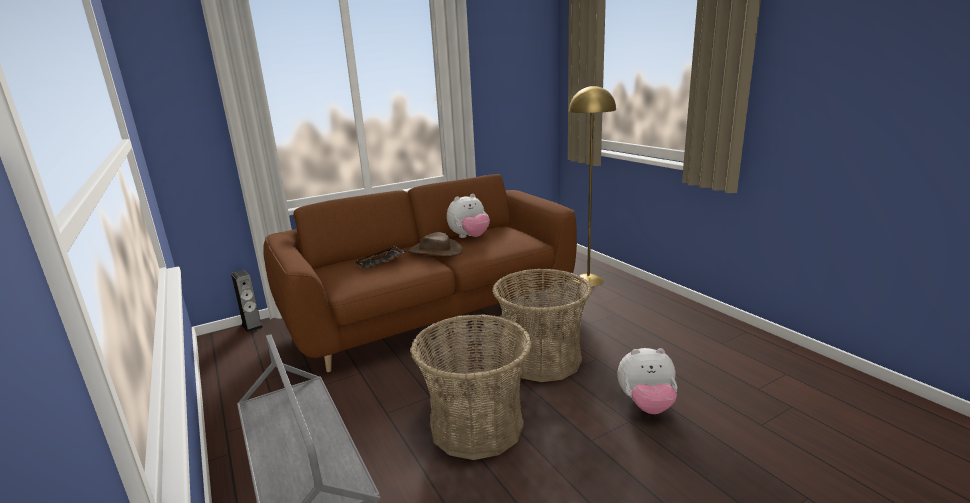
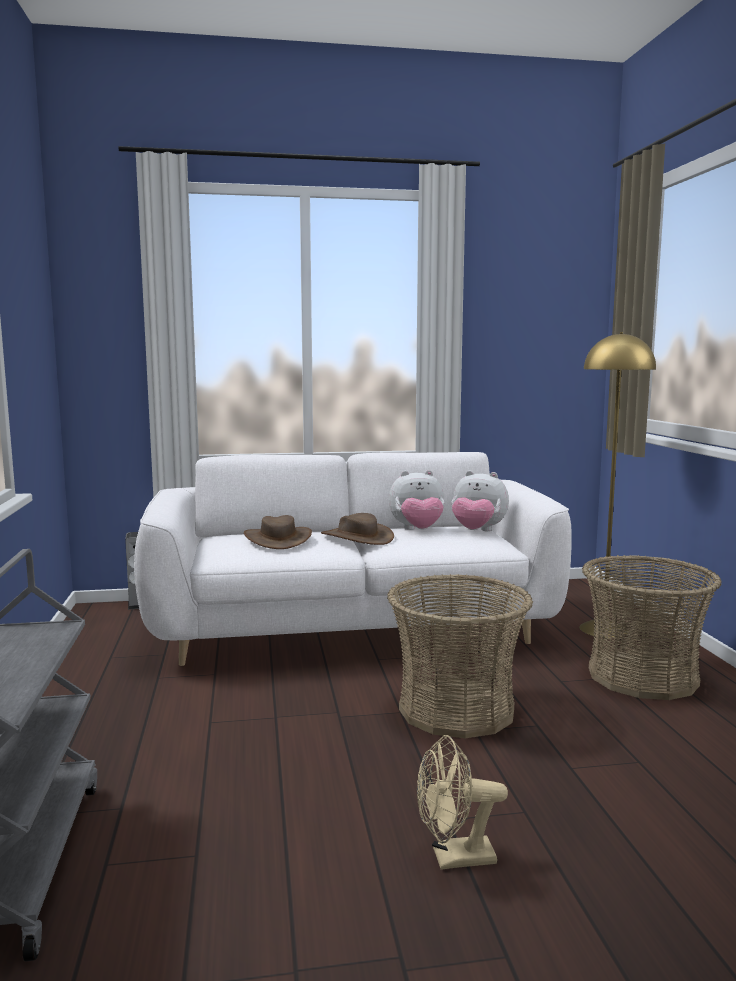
camera: 20 degrees right, 10 degrees down
brown sofa [263,174,577,372] -> white sofa [134,452,571,666]
black tray [354,246,405,268] -> brown hat [244,515,312,549]
basket [411,314,532,460] -> basket moved to [582,555,722,700]
plush toy [617,348,677,414] -> plush toy moved to [452,471,509,531]
none -> beige fan [417,735,508,870]

